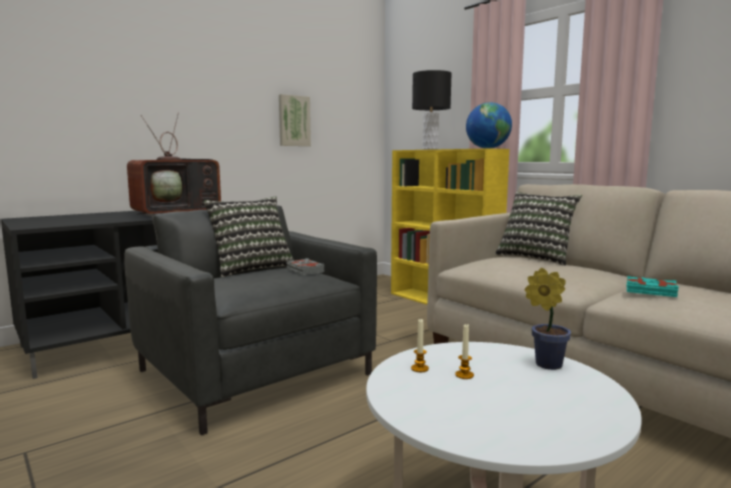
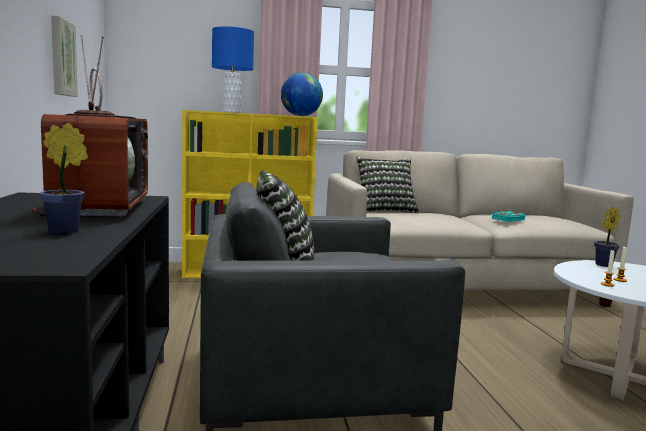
camera: 60 degrees left, 0 degrees up
grey book [286,258,324,275] -> none
black table lamp [412,70,452,150] -> blue table lamp [212,26,254,113]
none -> potted plant [40,123,88,234]

